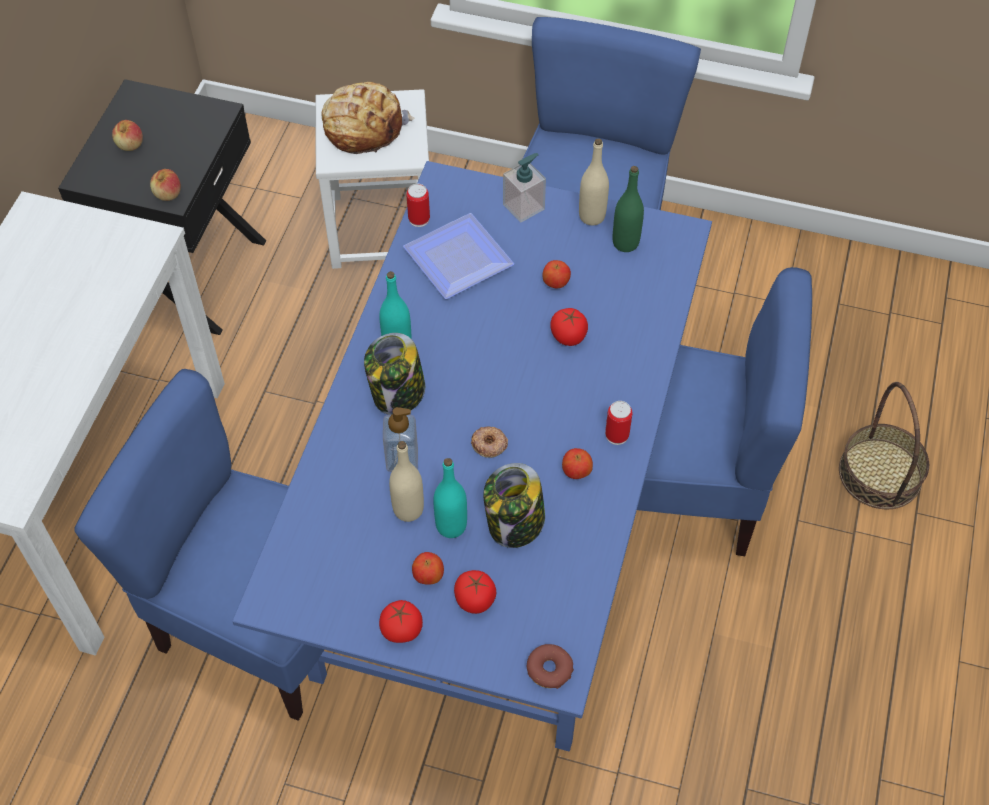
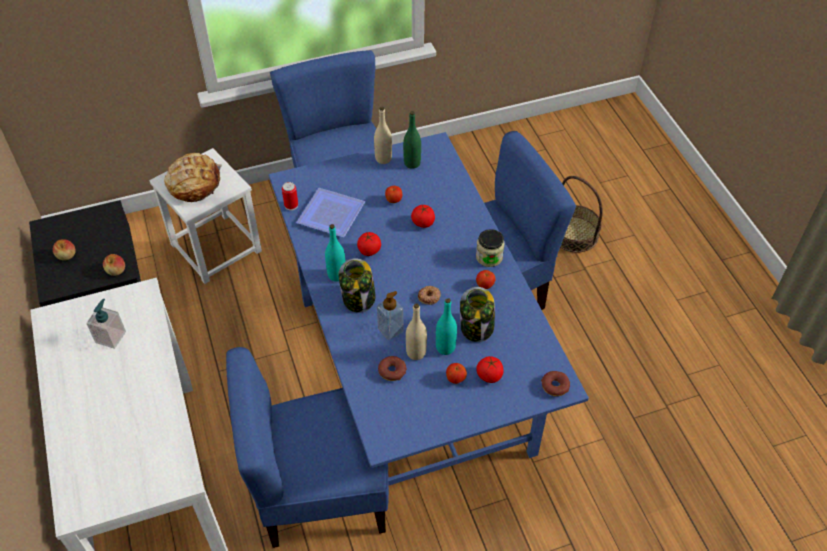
camera: 35 degrees left, 5 degrees down
tomato [379,600,423,643] -> tomato moved to [357,232,381,256]
soap dispenser [503,153,546,222] -> soap dispenser moved to [86,299,126,349]
can [605,401,633,445] -> jar [476,229,505,267]
none -> donut [378,356,407,381]

